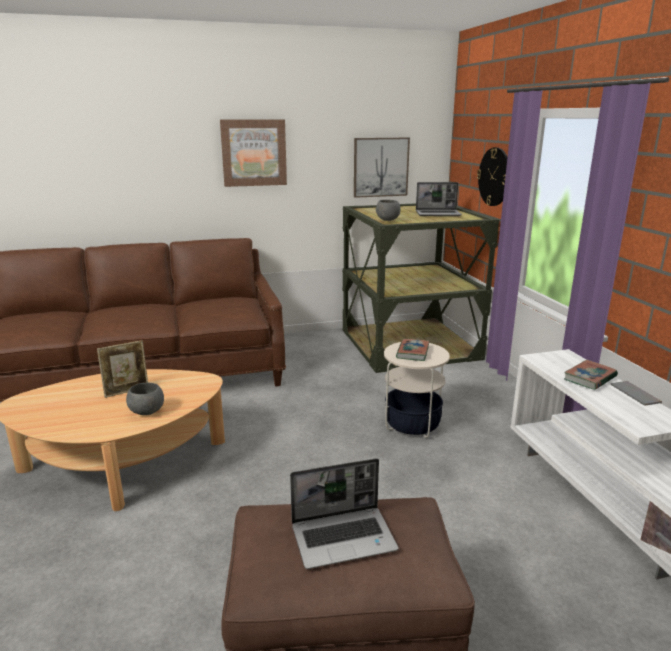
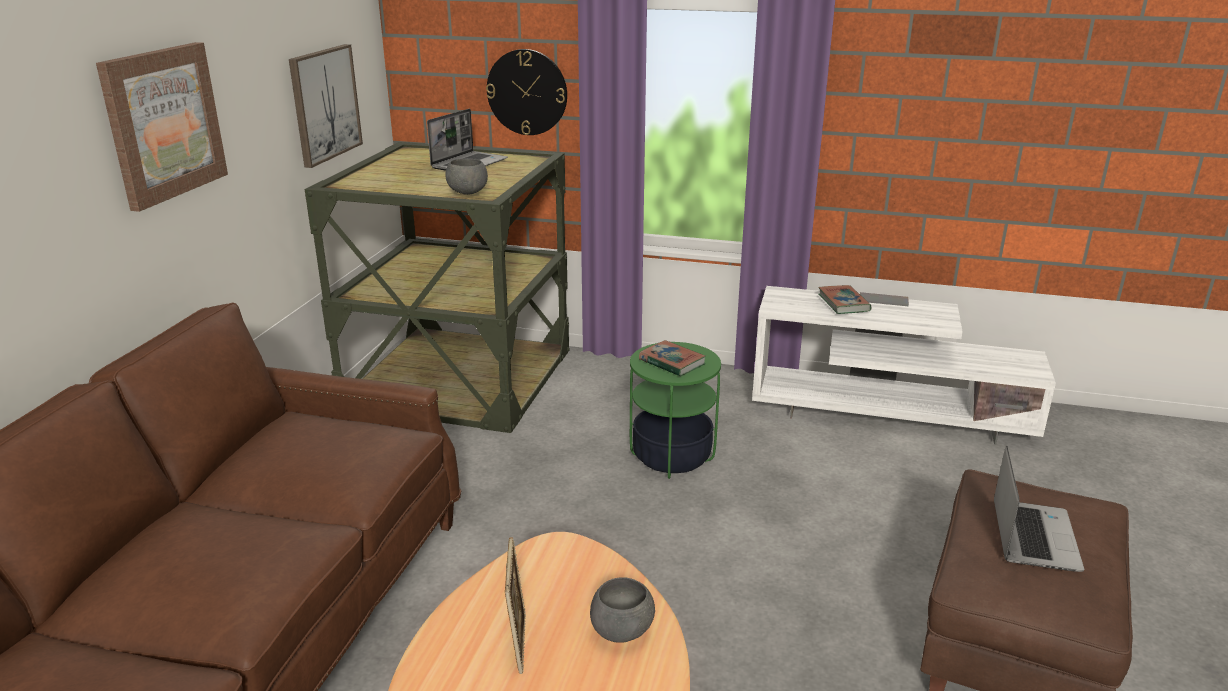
camera: 60 degrees left, 5 degrees up
beige side table [384,342,450,438] -> green side table [630,342,721,479]

